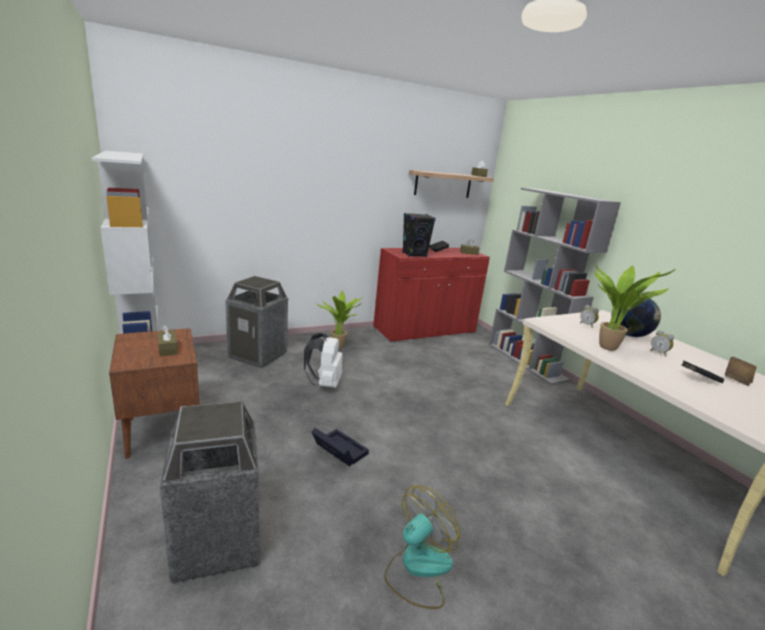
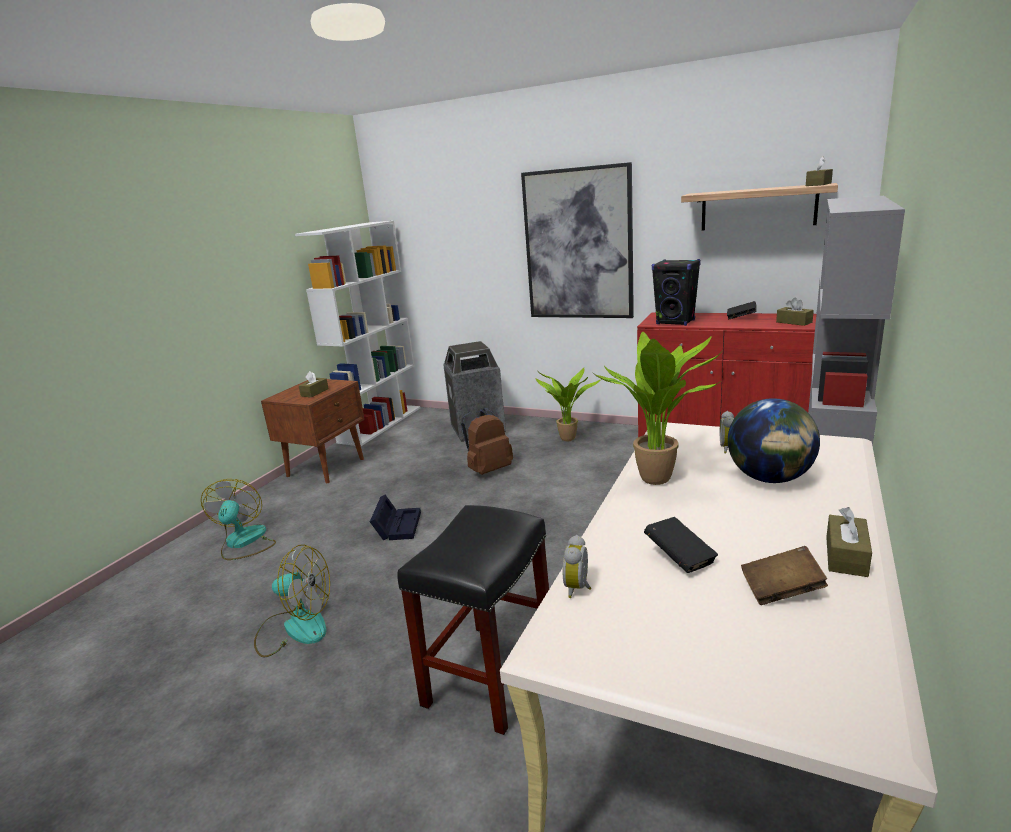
camera: 55 degrees right, 0 degrees up
trash can [160,401,259,583] -> fan [201,479,276,560]
white backpack [304,333,343,388] -> brown backpack [461,408,513,475]
alarm clock [650,330,674,356] -> alarm clock moved to [563,535,591,598]
none -> black stool [397,505,549,735]
none -> picture [521,162,634,318]
none -> brown tissue box [826,507,872,577]

